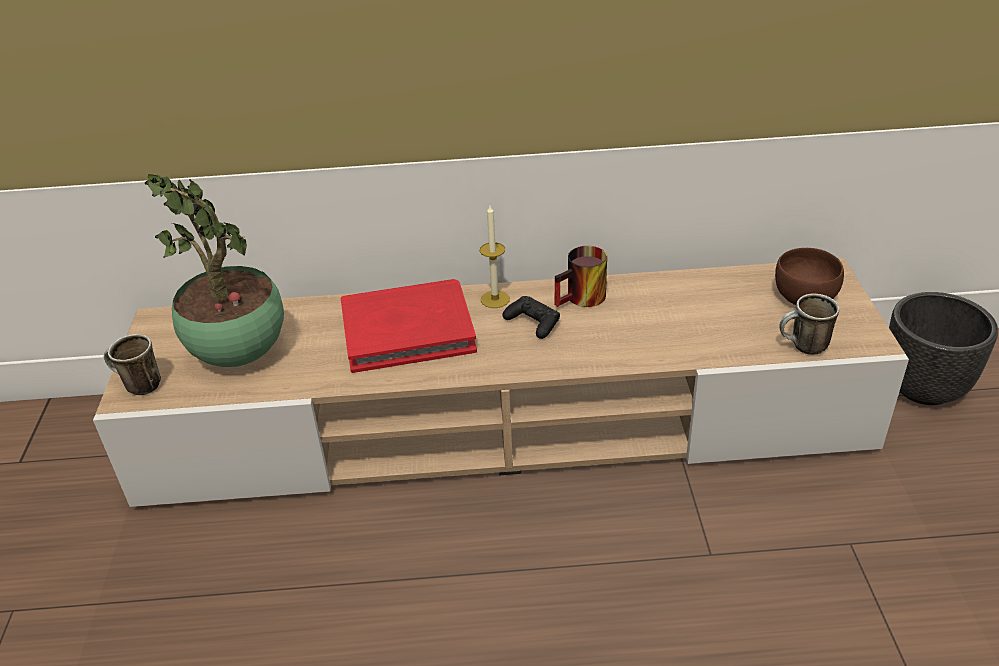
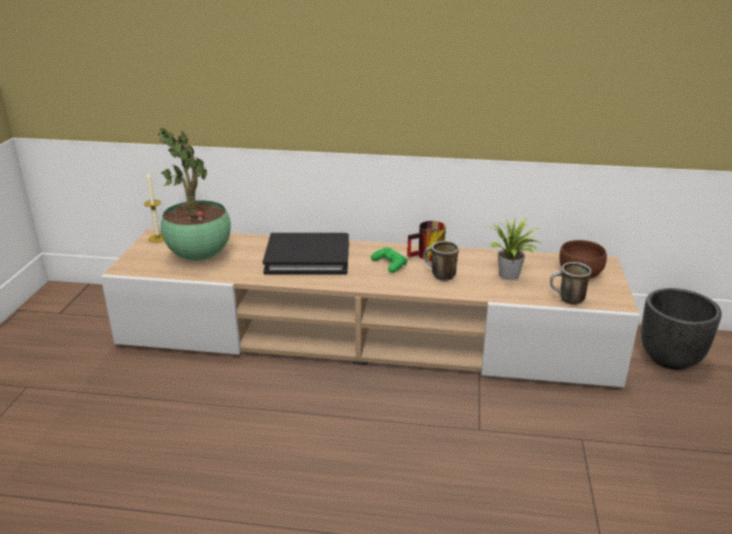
camera: 10 degrees right, 10 degrees down
mug [104,334,161,395] -> mug moved to [423,241,459,281]
red book [341,279,477,373] -> black book [263,233,349,275]
candle [480,205,510,308] -> candle moved to [144,173,164,243]
black game controller [502,296,560,339] -> green game controller [371,247,407,273]
none -> potted plant [489,218,541,280]

